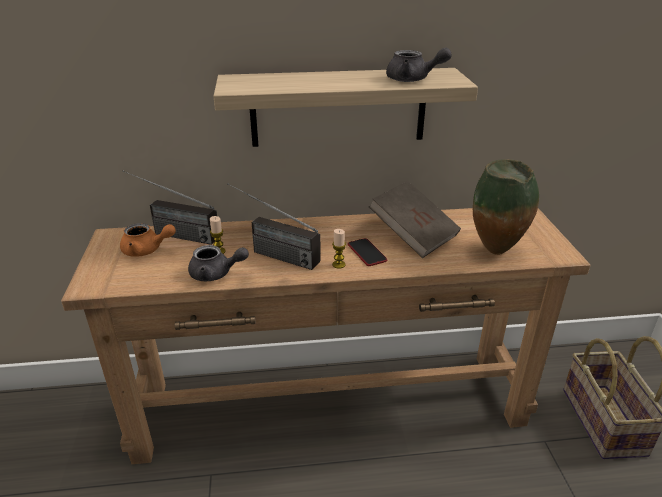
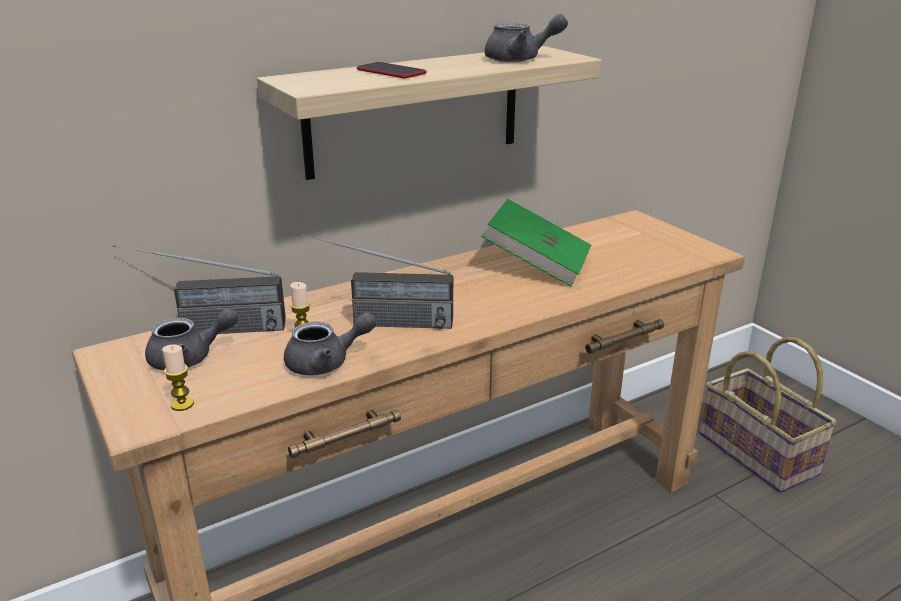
camera: 25 degrees left, 5 degrees down
orange teapot [120,223,176,257] -> grey teapot [145,308,239,370]
candle [332,229,346,269] -> candle moved to [162,345,194,411]
phone [348,238,387,266] -> phone moved to [357,62,426,79]
brown book [369,181,461,258] -> green book [481,199,591,286]
vase [473,159,539,255] -> none

